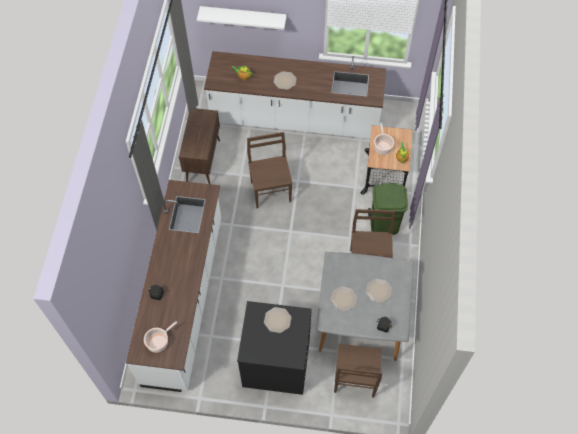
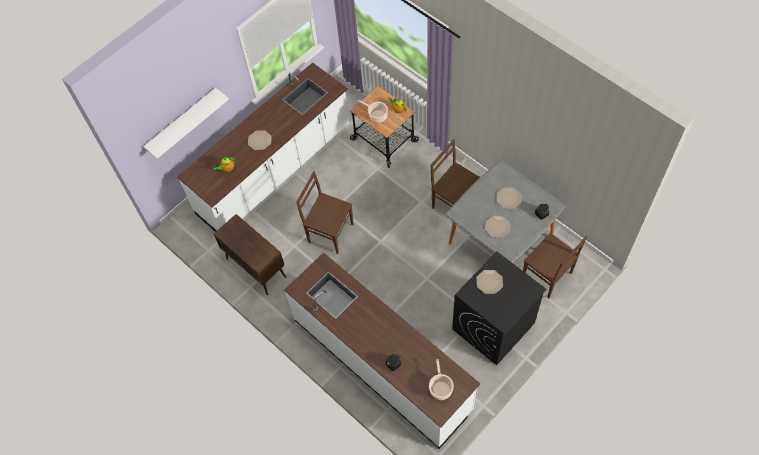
camera: 50 degrees left, 0 degrees up
green trash can [368,183,408,235] -> none

